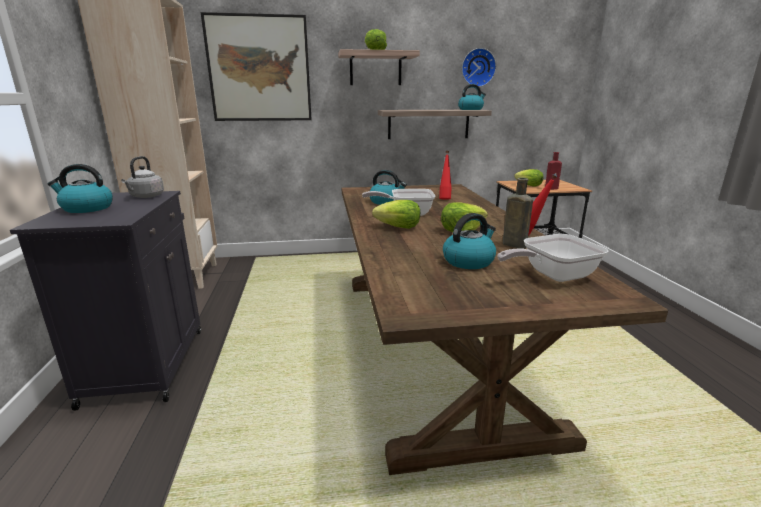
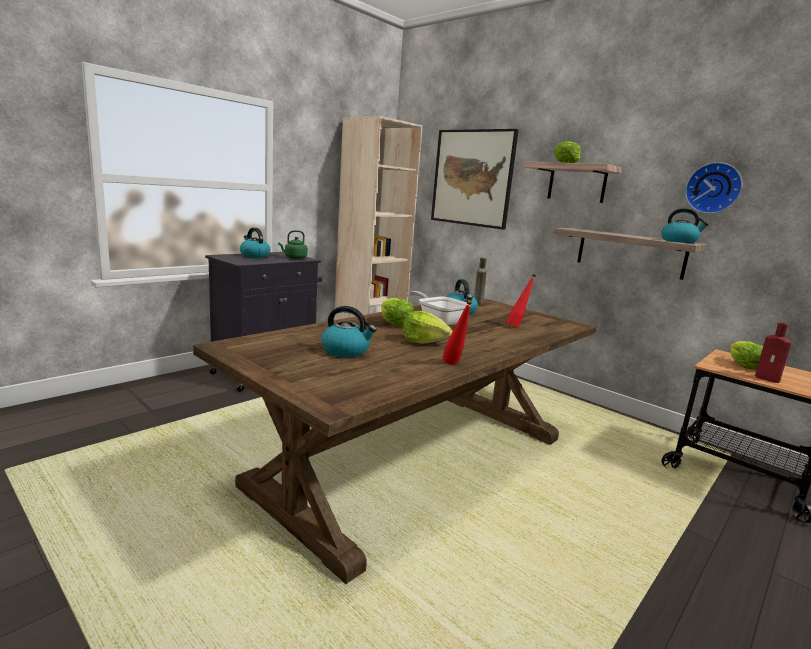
camera: 50 degrees right, 5 degrees down
grey kettle [121,156,164,198] -> green kettle [278,230,308,259]
frying pan [498,234,609,282] -> none
brown bottle [503,178,533,249] -> brown bottle moved to [474,258,487,304]

